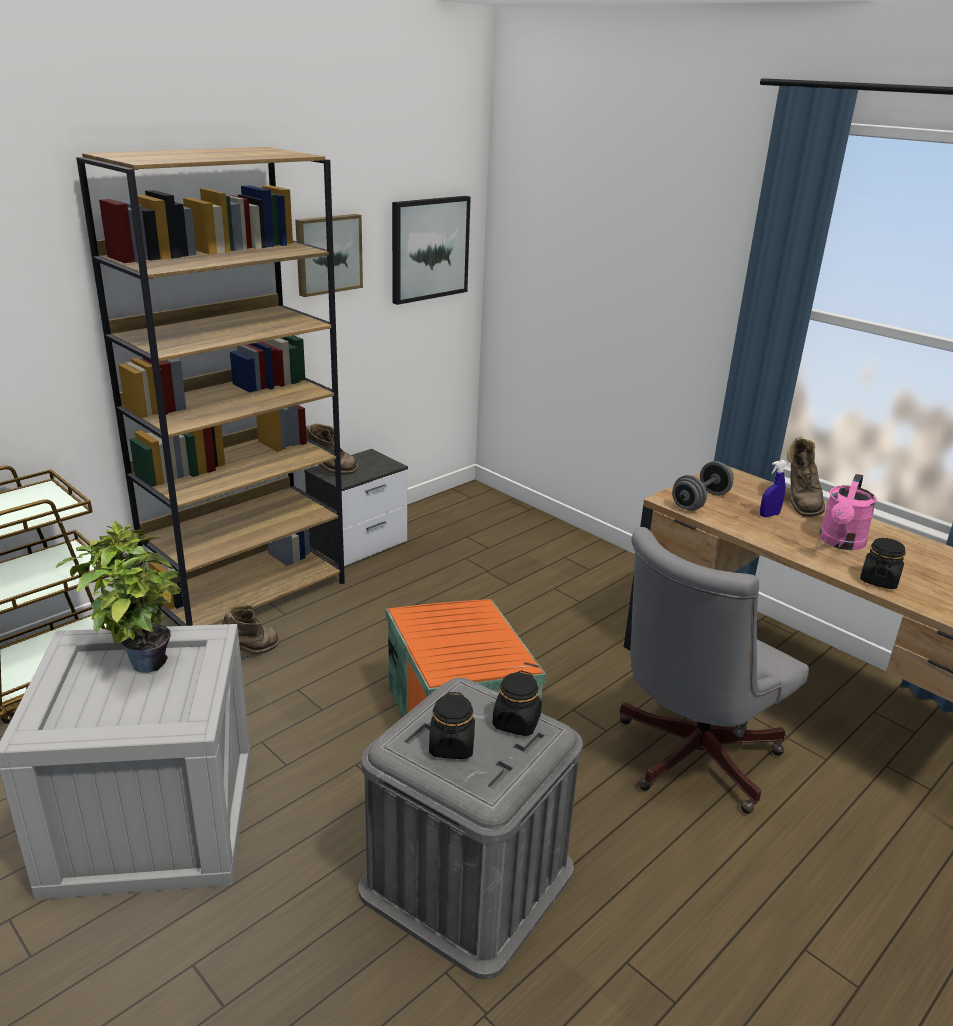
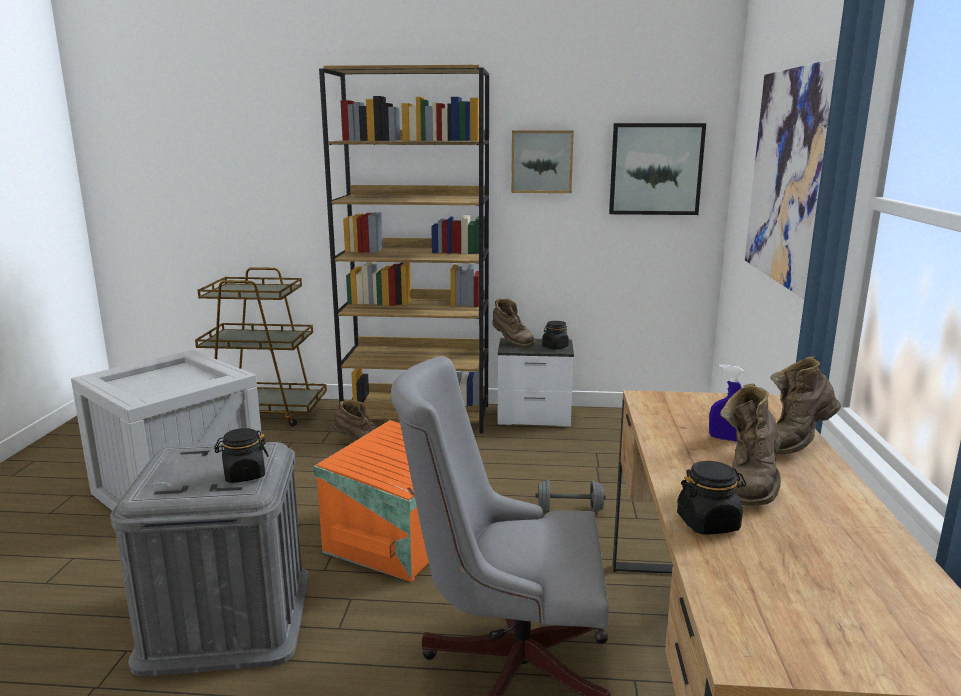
camera: 50 degrees right, 10 degrees down
potted plant [56,521,181,673] -> none
black jar [429,692,475,759] -> black jar moved to [542,321,569,349]
grey dumbbell [672,461,734,511] -> grey dumbbell moved to [536,479,606,513]
pink watering can [819,474,877,550] -> brown boot [720,383,782,506]
none -> picture [745,58,836,299]

